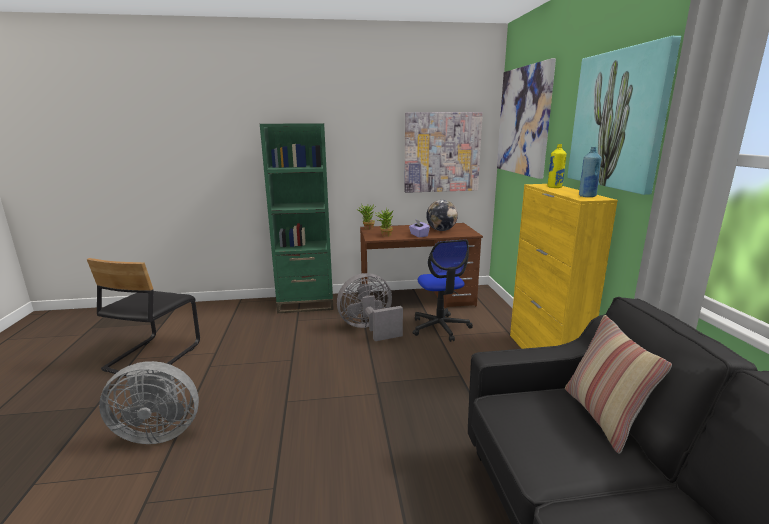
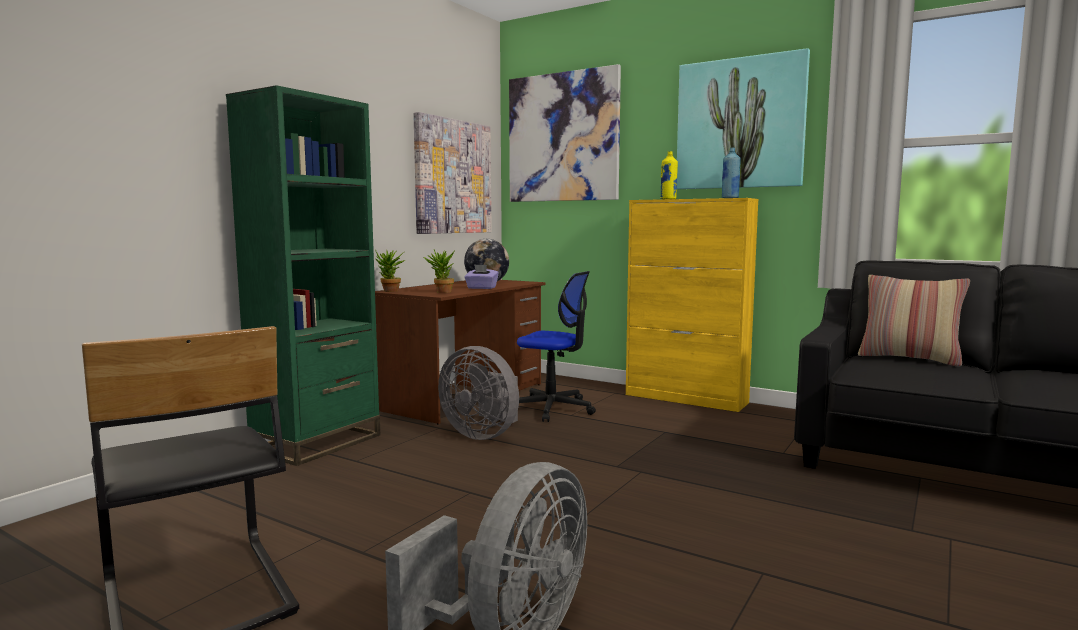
camera: 50 degrees left, 10 degrees down
grey fan [337,273,403,341] -> grey fan turned 75 degrees counterclockwise [438,346,519,440]

